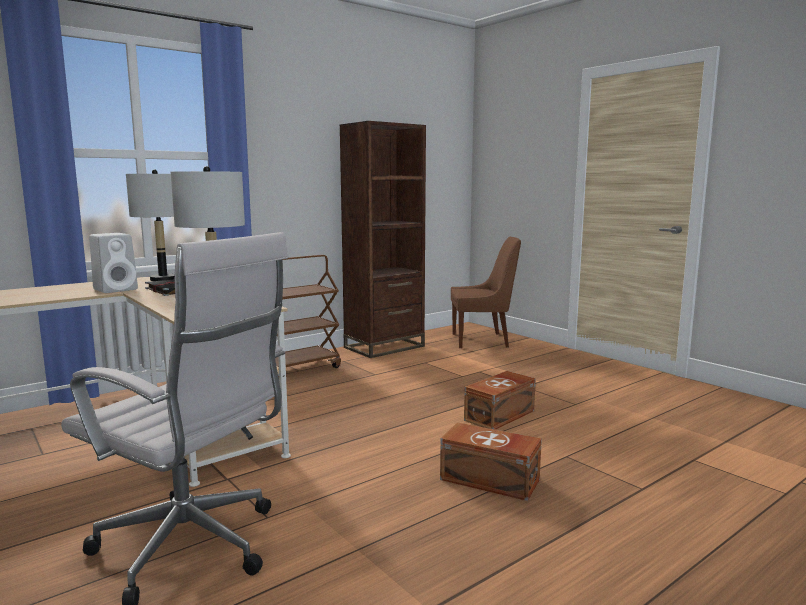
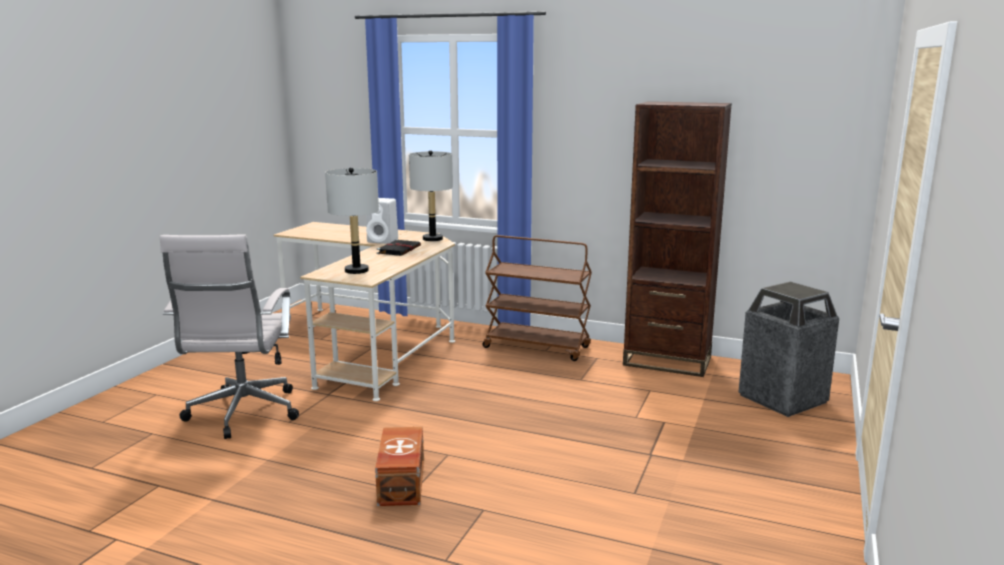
camera: 60 degrees right, 5 degrees up
brown chair [451,237,521,348] -> trash can [738,281,839,417]
brown storage box [464,371,536,430] -> none

